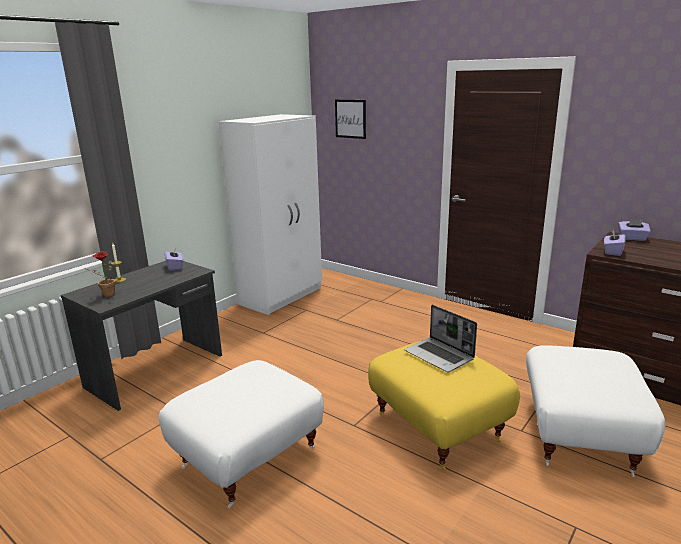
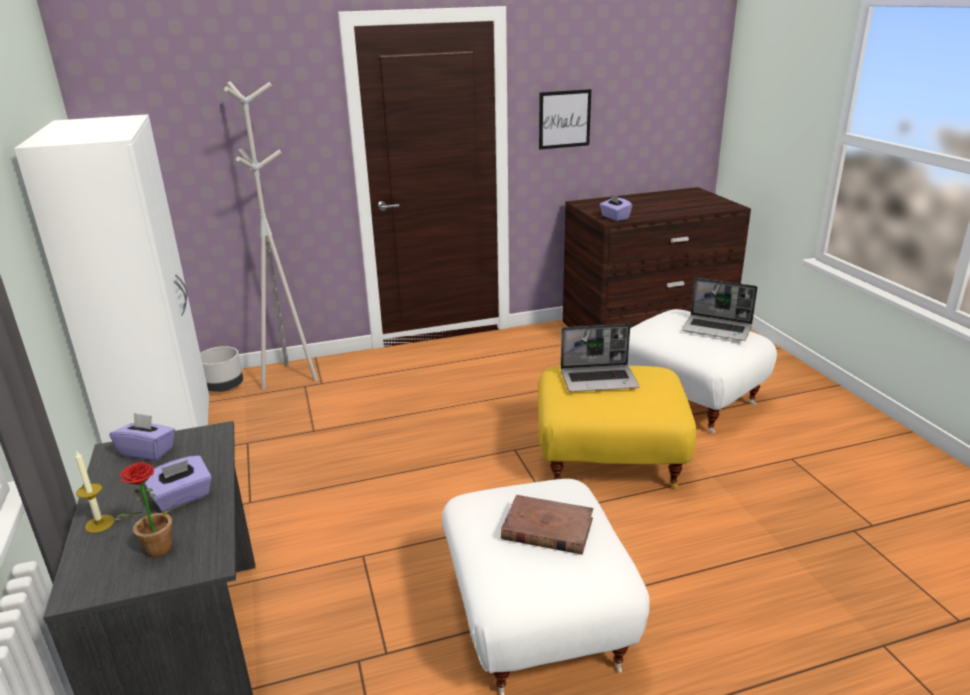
camera: 55 degrees left, 5 degrees up
picture [335,100,366,139] -> picture moved to [539,89,591,149]
purple tissue box [618,219,651,241] -> purple tissue box moved to [144,455,212,512]
none -> grey planter [200,346,243,392]
none -> grey clothes rack [224,81,318,389]
none -> brown book [501,495,593,555]
none -> laptop [682,278,758,341]

